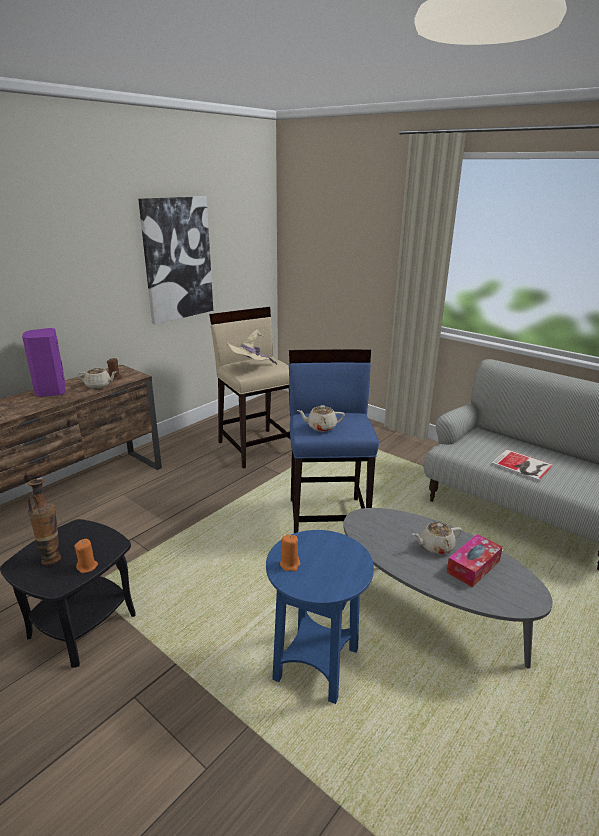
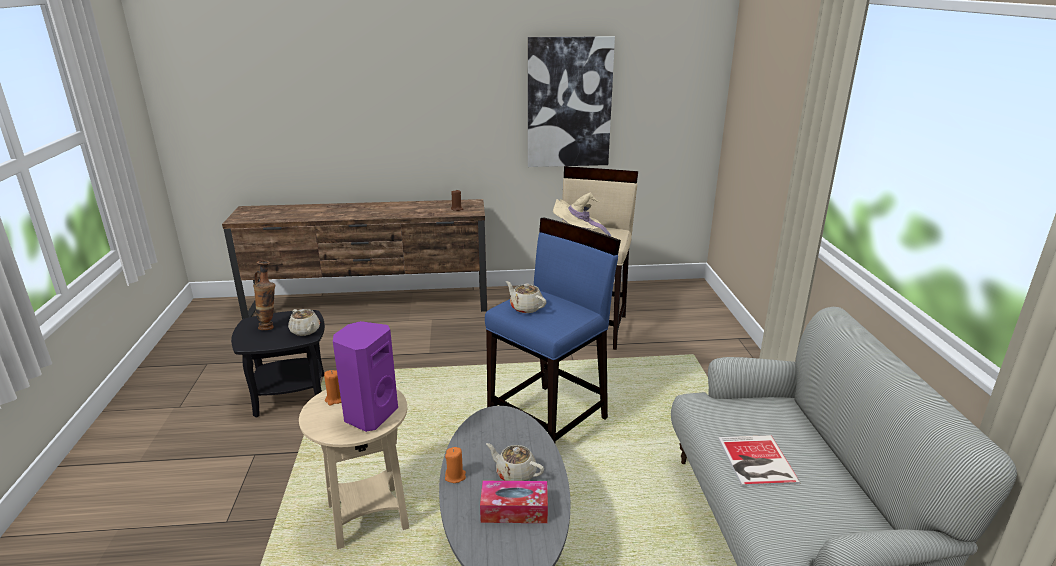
camera: 45 degrees right, 0 degrees up
purple speaker [22,328,66,397] -> purple speaker moved to [333,321,398,432]
orange candle [74,539,98,573] -> orange candle moved to [445,447,466,483]
beige teapot [78,366,117,389] -> beige teapot moved to [288,309,320,336]
blue side table [266,530,374,704] -> beige side table [299,389,409,549]

